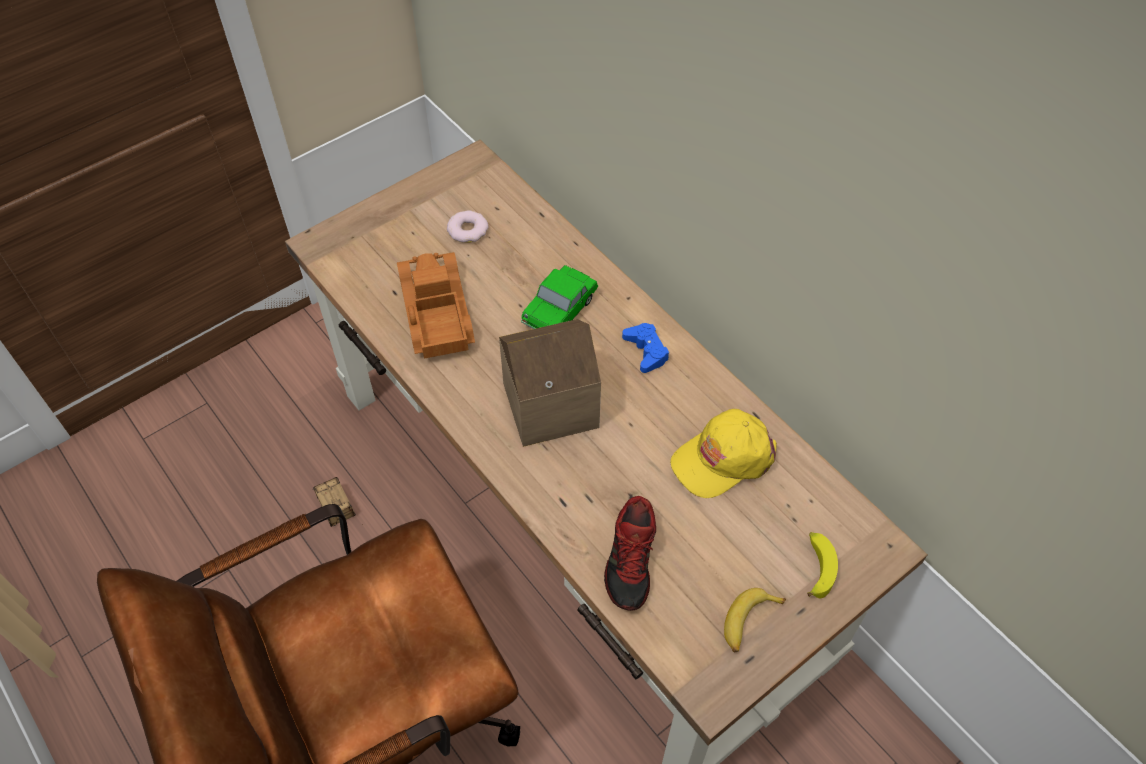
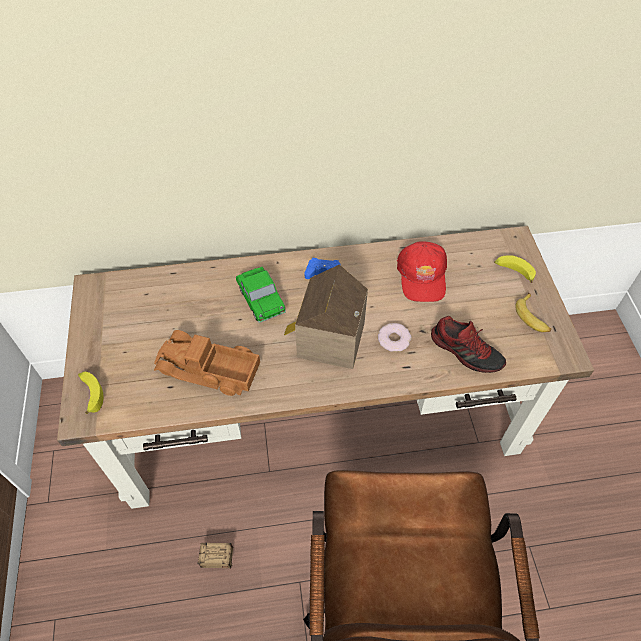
camera: 60 degrees left, 0 degrees up
donut [447,210,489,243] -> donut moved to [378,323,412,352]
yellow cap [670,409,777,498] -> red cap [397,242,447,302]
none -> banana [78,372,103,414]

